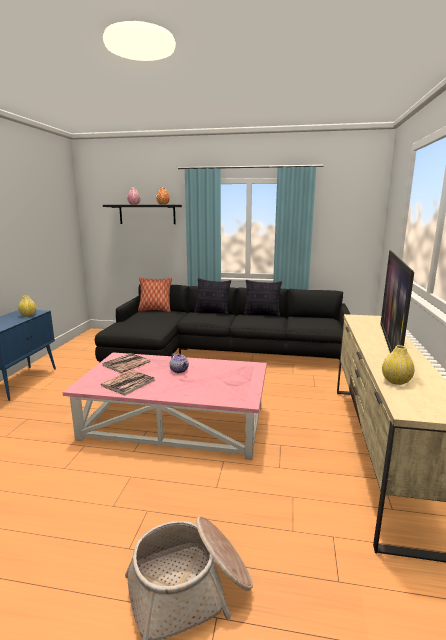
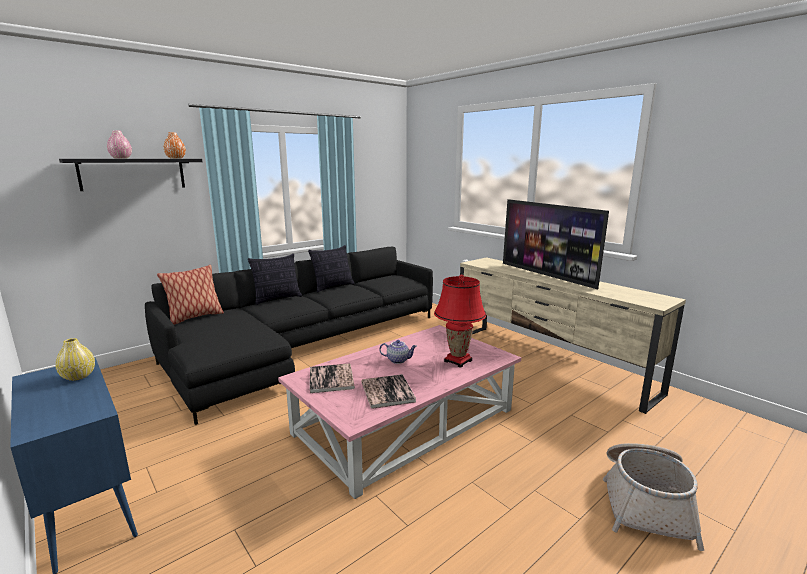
camera: 50 degrees left, 0 degrees up
yellow vase [382,345,415,385] -> none
none -> red table lamp [434,274,486,368]

